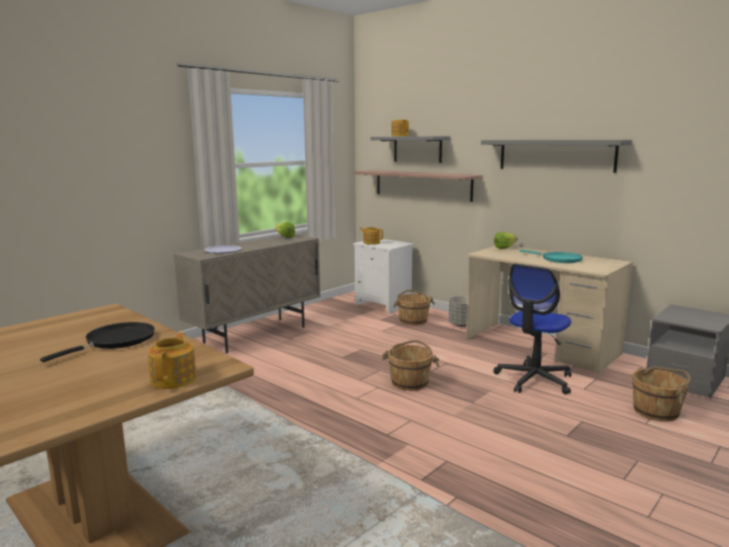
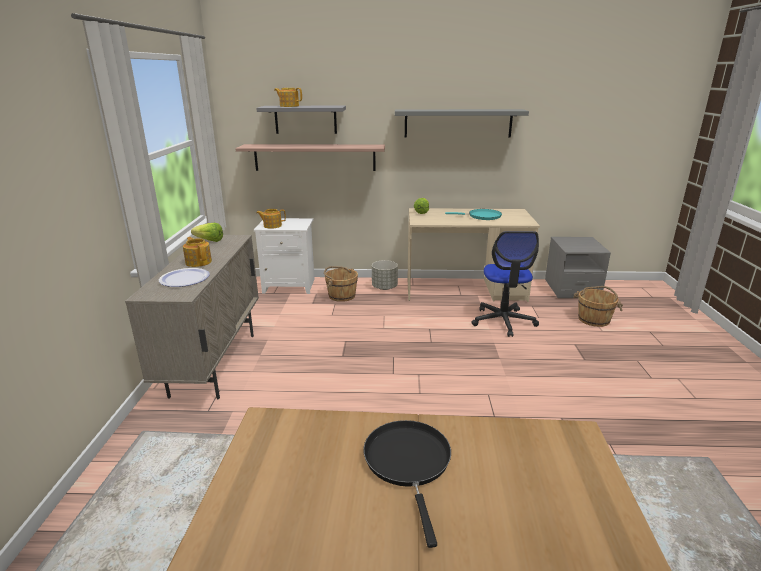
camera: 40 degrees left, 10 degrees up
teapot [148,332,196,389] -> teapot moved to [183,237,212,267]
brown bucket [382,340,439,391] -> none

